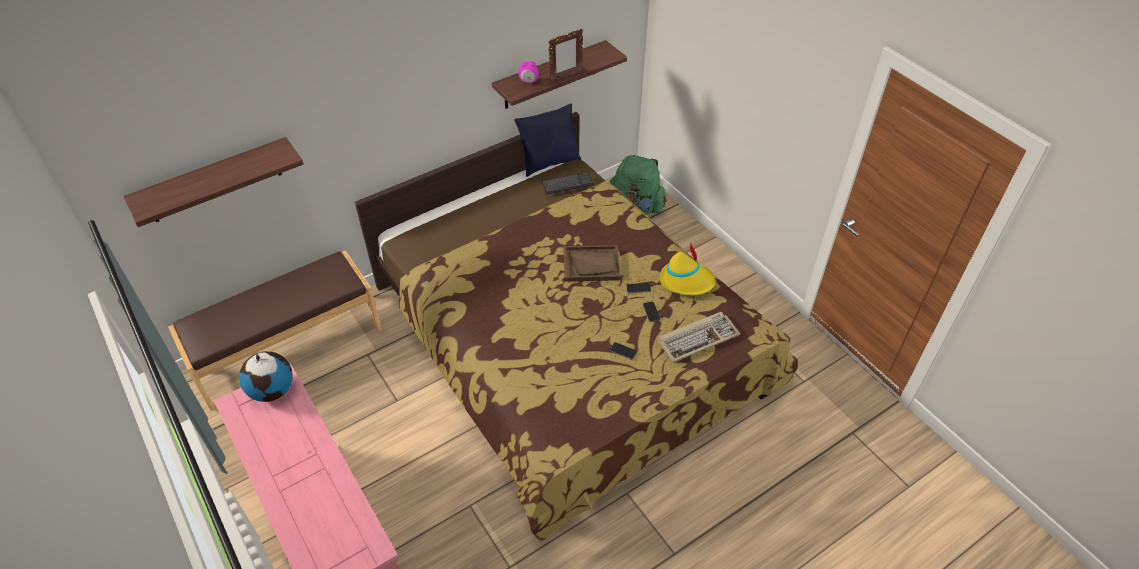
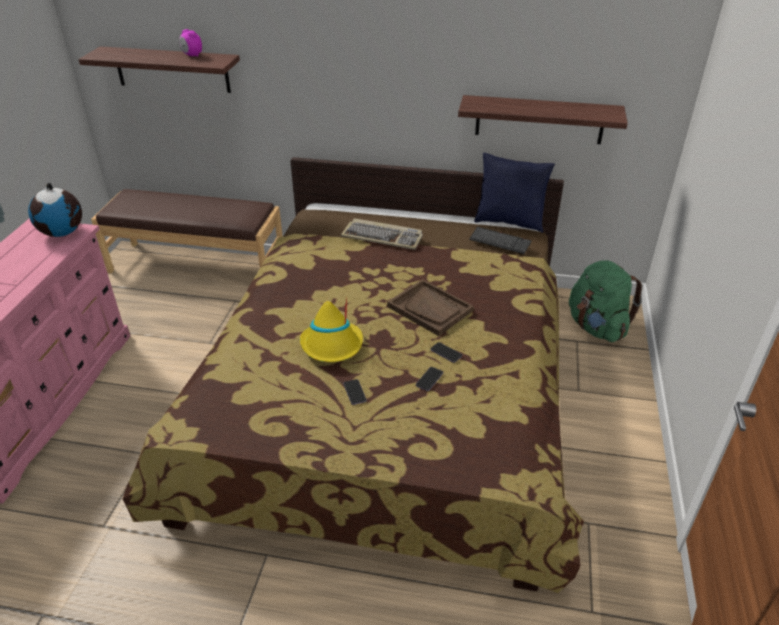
camera: 45 degrees right, 10 degrees down
alarm clock [519,61,539,84] -> alarm clock moved to [179,29,202,57]
picture frame [548,28,583,81] -> none
keyboard [659,312,740,363] -> keyboard moved to [341,218,423,250]
yellow hat [660,242,715,295] -> yellow hat moved to [300,297,363,362]

